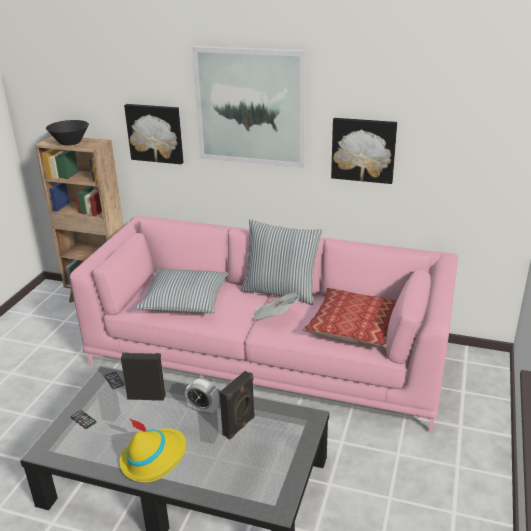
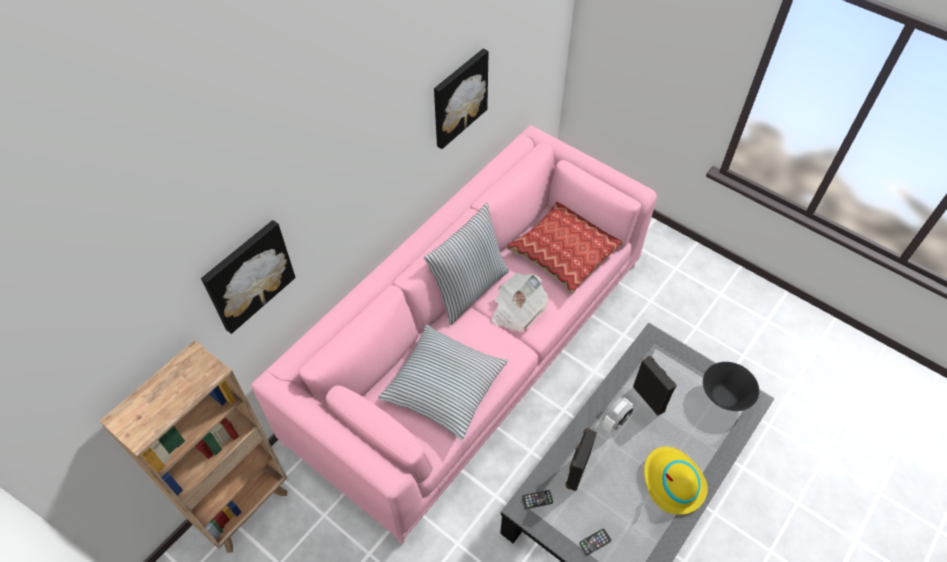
camera: 70 degrees left, 25 degrees up
black bowl [46,120,89,146] -> black bowl moved to [703,362,759,411]
picture [192,46,307,168] -> none

